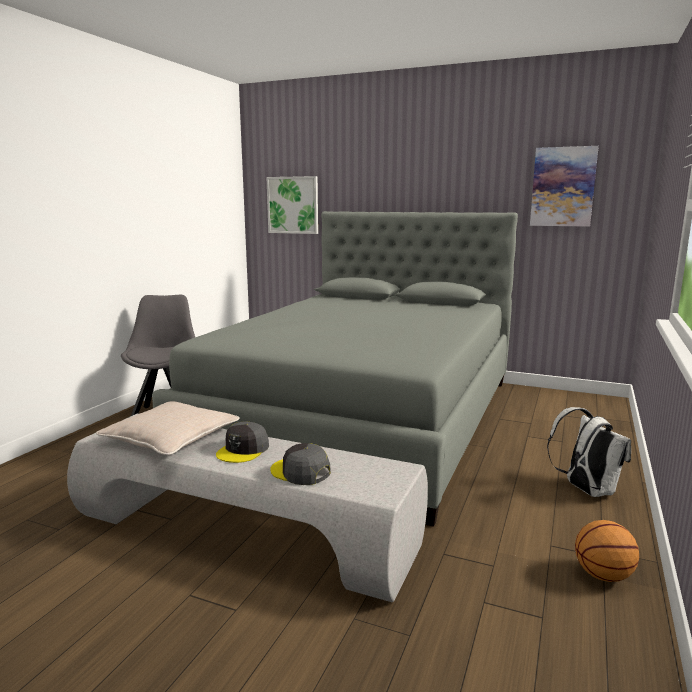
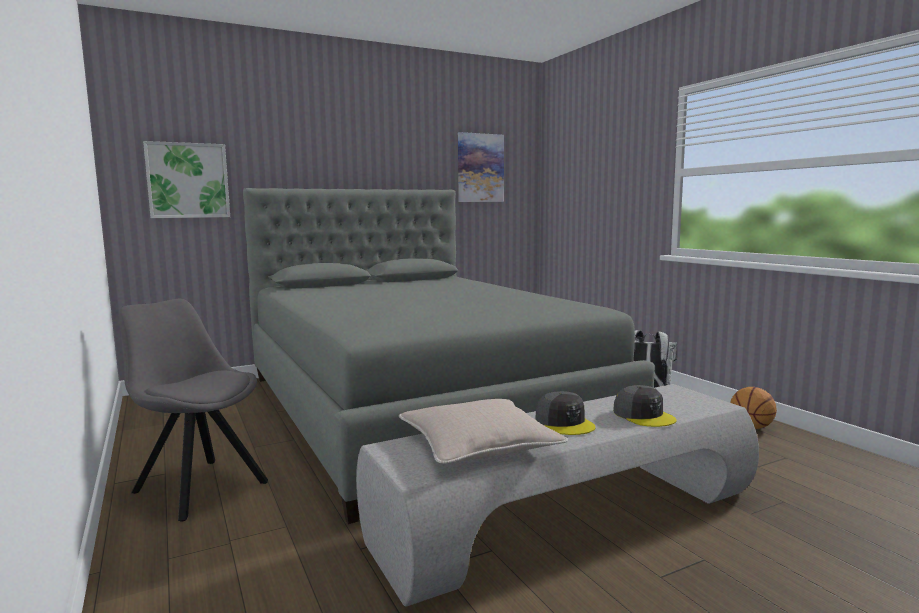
camera: 50 degrees left, 5 degrees down
grey cap [270,443,331,485] -> grey cap turned 105 degrees counterclockwise [613,385,677,427]

